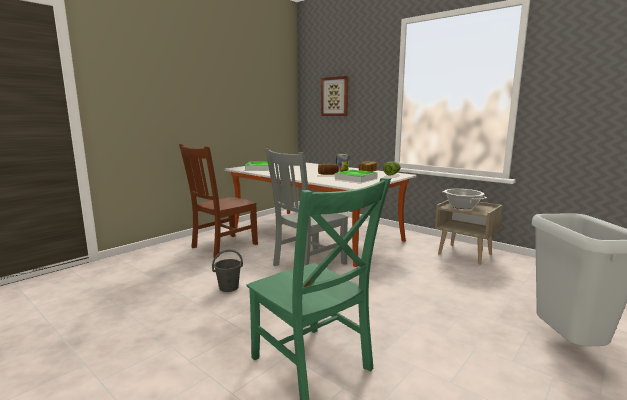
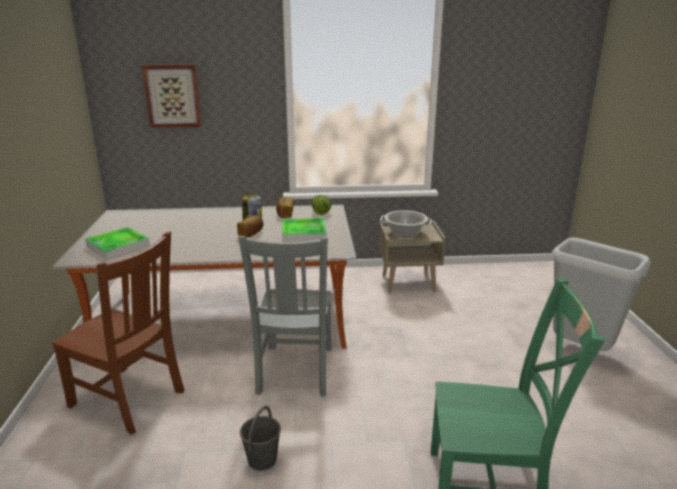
camera: 45 degrees left, 10 degrees up
brown chair [179,144,258,258] -> brown chair turned 60 degrees counterclockwise [52,232,185,435]

